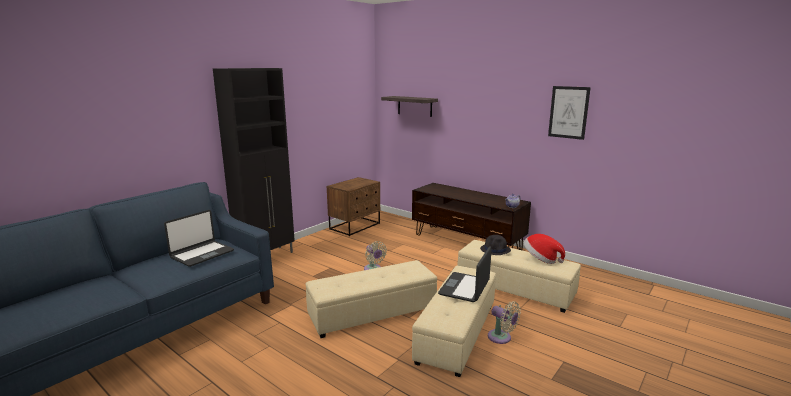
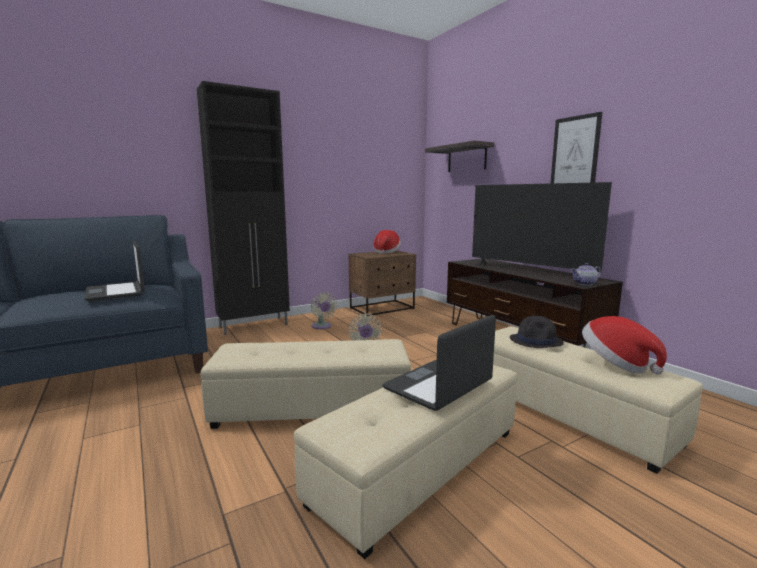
camera: 20 degrees right, 5 degrees down
laptop [164,210,234,267] -> laptop turned 90 degrees clockwise [84,240,145,301]
beige fan [488,301,521,344] -> beige fan moved to [311,292,337,329]
picture [548,86,591,140] -> picture moved to [550,112,602,184]
none -> hat [373,230,401,254]
none -> television [472,182,612,272]

